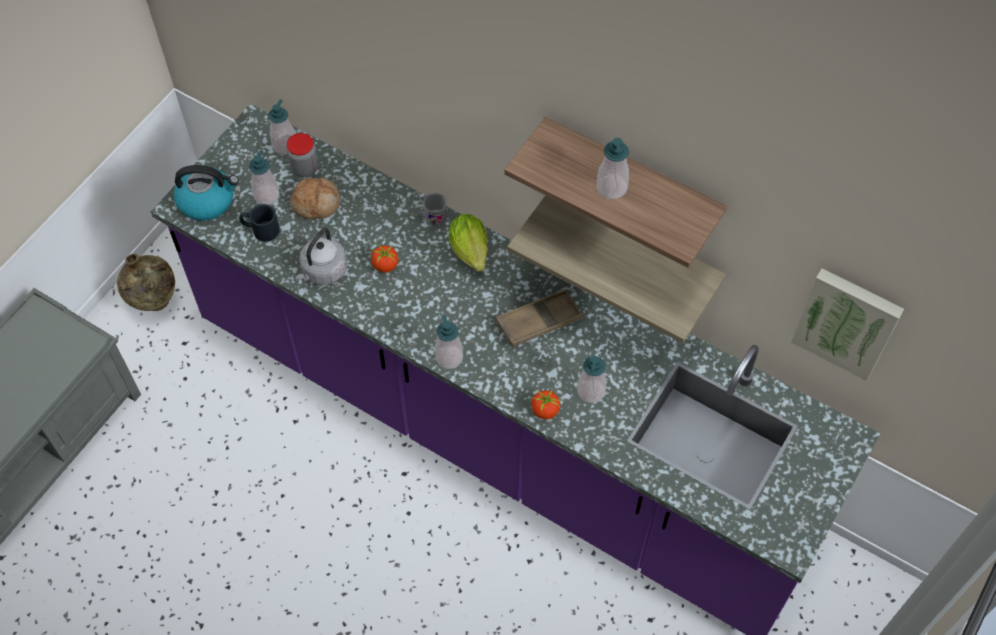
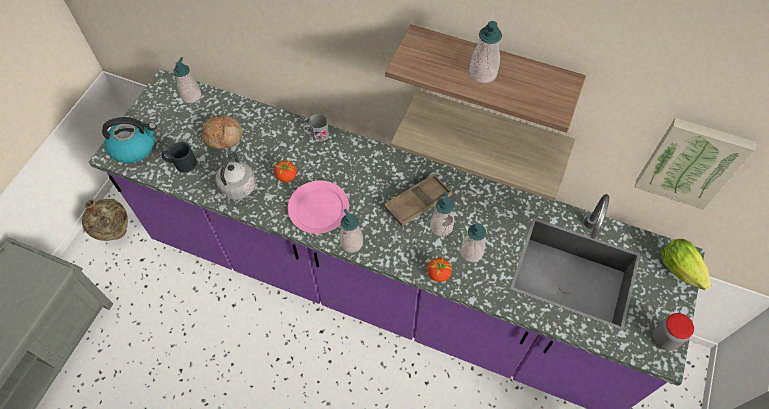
camera: 10 degrees left, 0 degrees up
soap dispenser [249,150,280,205] -> soap dispenser moved to [430,192,454,237]
jar [286,133,318,177] -> jar moved to [653,313,694,351]
lettuce [449,214,488,272] -> lettuce moved to [661,239,711,290]
none -> pink plate [288,180,349,234]

